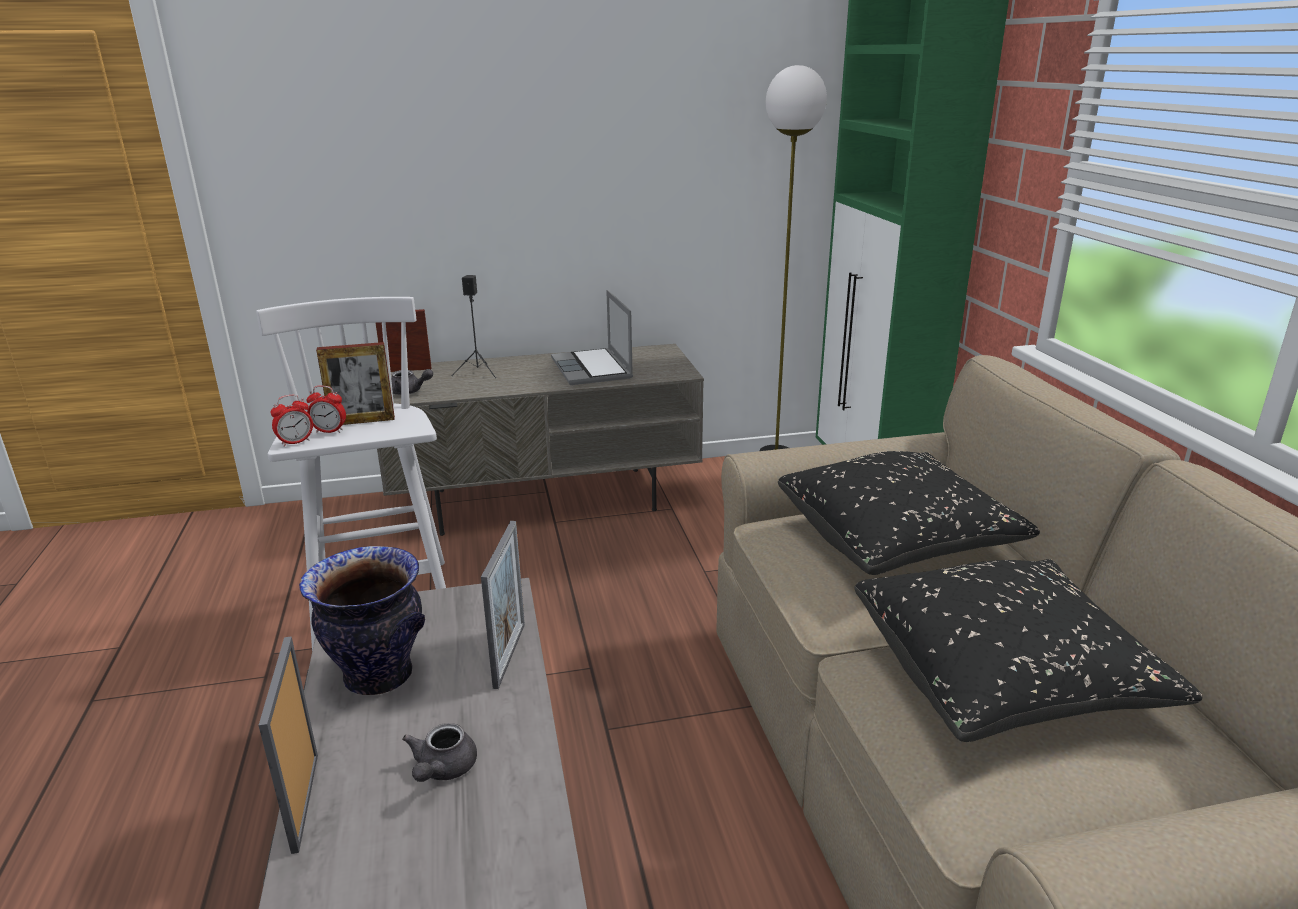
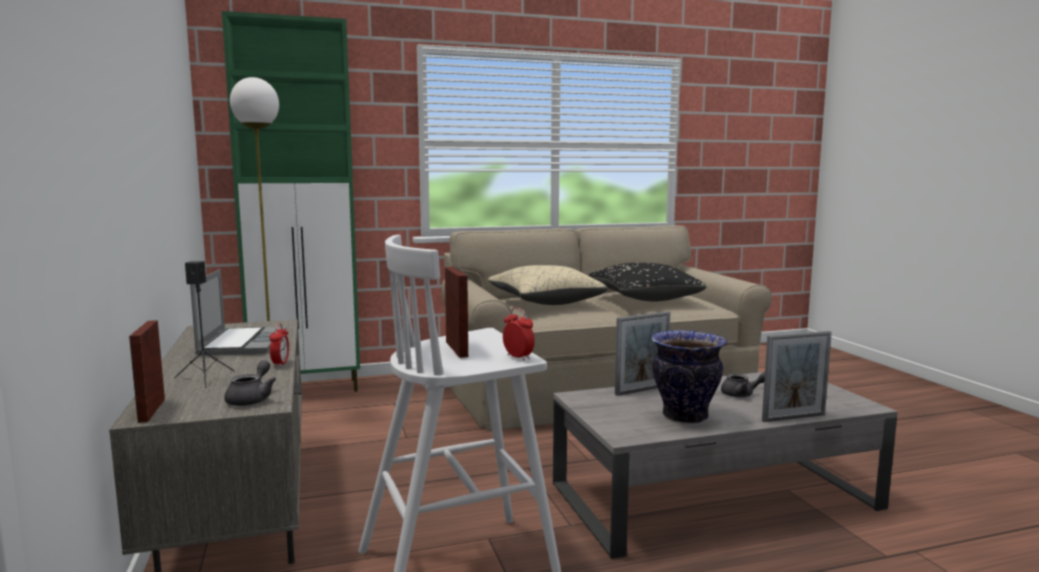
camera: 95 degrees left, 15 degrees down
alarm clock [306,386,346,433] -> alarm clock moved to [269,323,289,367]
picture frame [481,521,525,689] -> picture frame turned 150 degrees clockwise [615,311,670,396]
laptop [551,290,633,385] -> laptop turned 75 degrees counterclockwise [190,269,286,355]
black pillow [778,451,1040,575] -> beige pillow [488,265,608,305]

